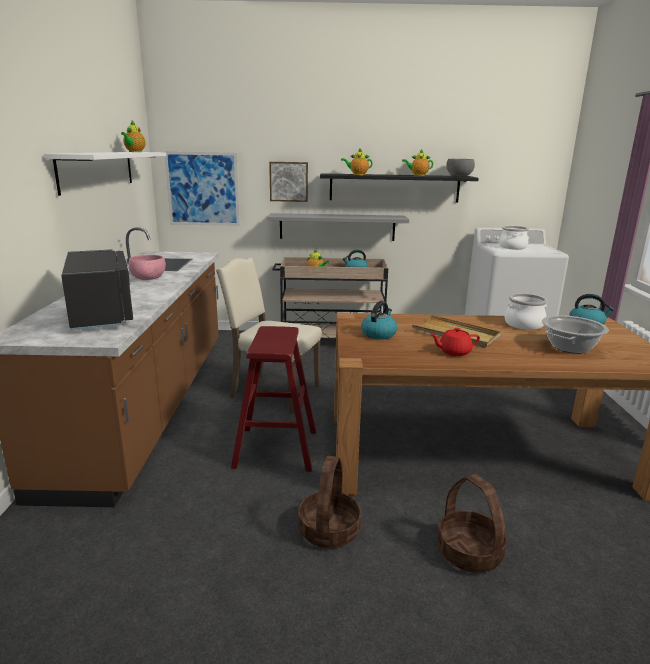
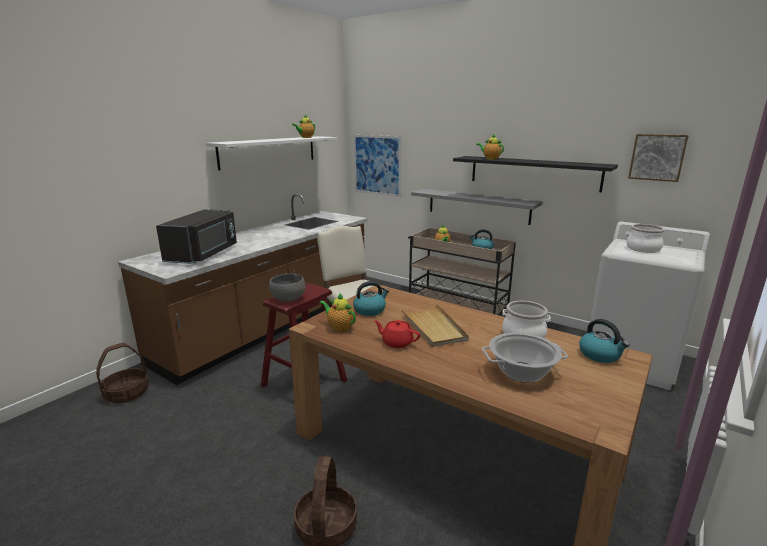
camera: 35 degrees right, 0 degrees up
pink bowl [128,255,166,280] -> none
picture [269,162,308,202] -> picture moved to [628,134,689,182]
basket [298,456,361,548] -> basket moved to [96,343,149,403]
teapot [402,149,433,176] -> teapot moved to [319,292,356,332]
grey bowl [446,159,475,177] -> grey bowl moved to [269,274,306,302]

